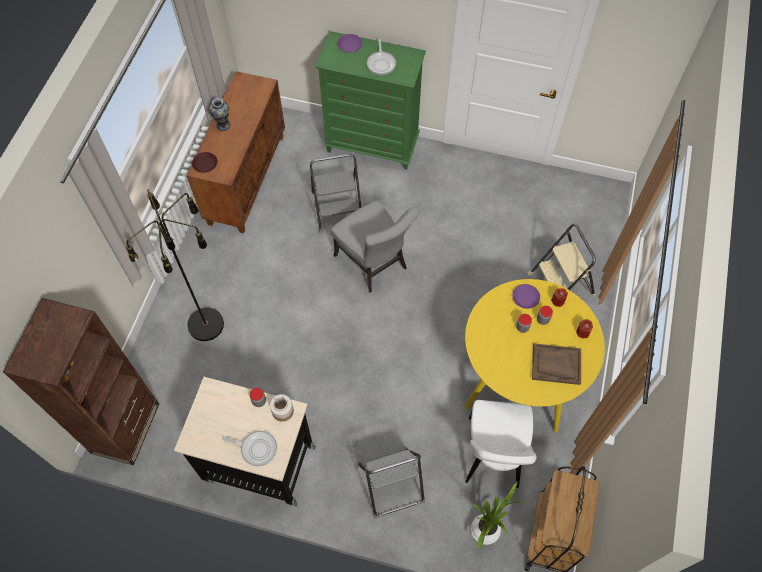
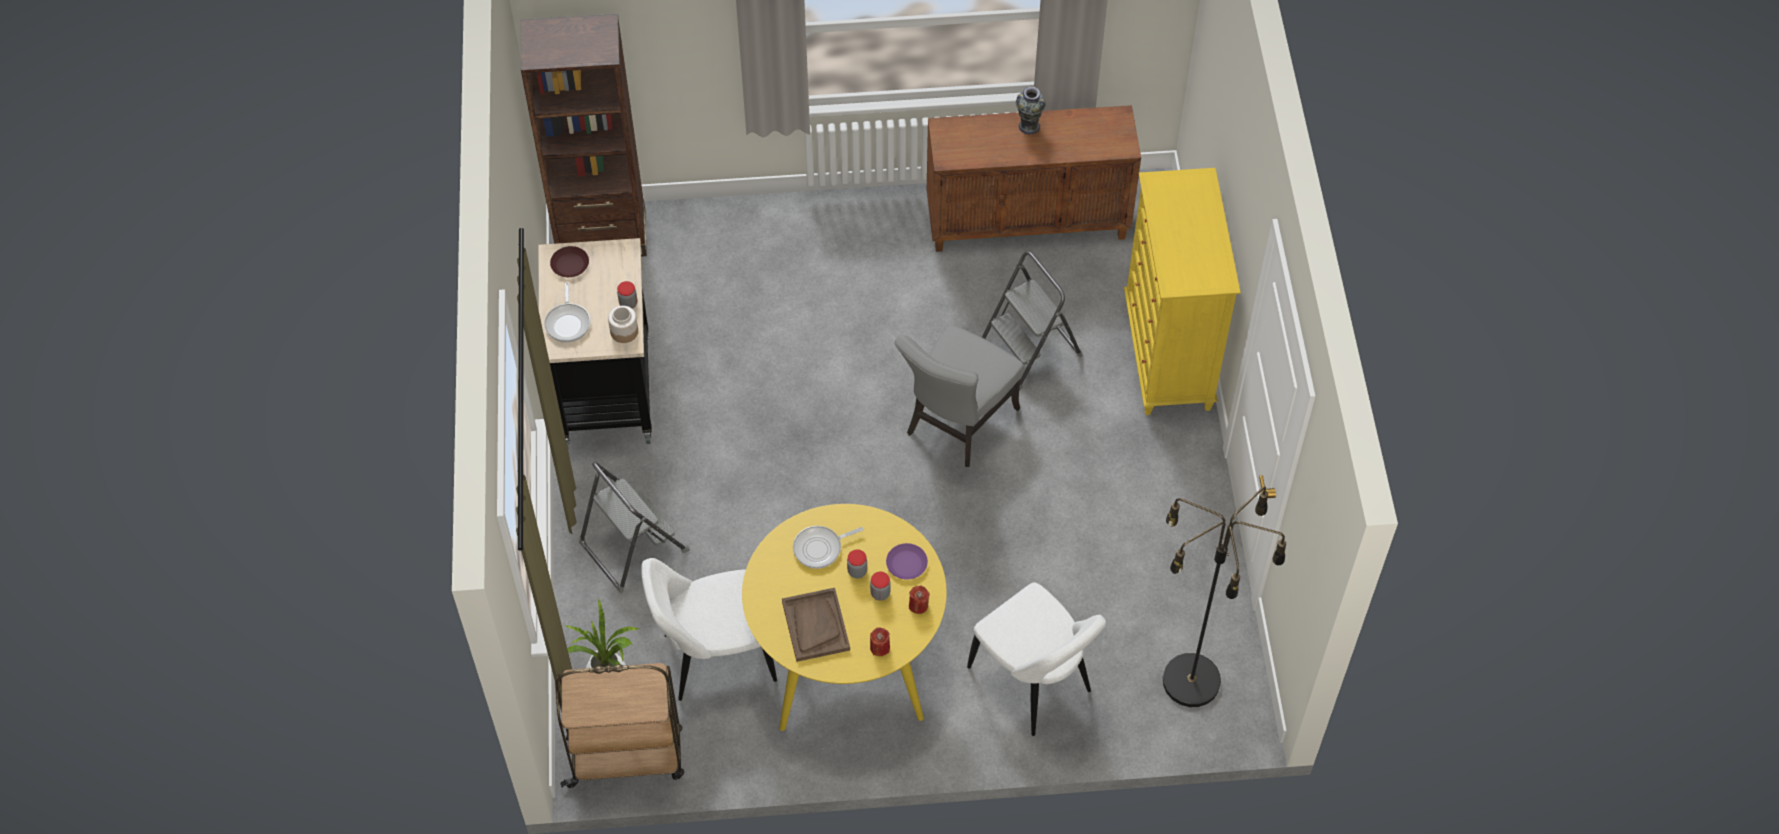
camera: 70 degrees right, 5 degrees down
floor lamp [126,189,224,341] -> floor lamp moved to [1163,487,1286,707]
brown plate [192,152,217,173] -> brown plate moved to [550,246,589,277]
green dresser [315,31,426,170] -> yellow dresser [1124,168,1241,415]
purple plate [337,34,362,53] -> none
frying pan [367,39,396,75] -> frying pan moved to [793,526,863,569]
beige step ladder [528,224,596,297] -> white chair [967,582,1106,736]

